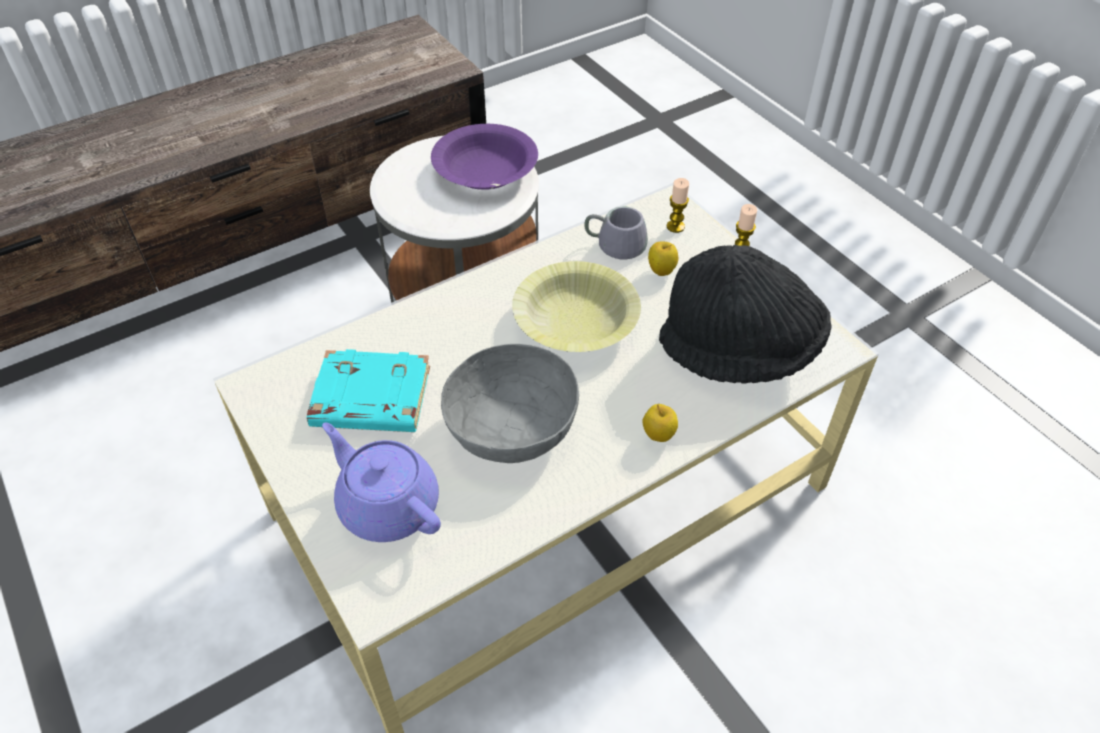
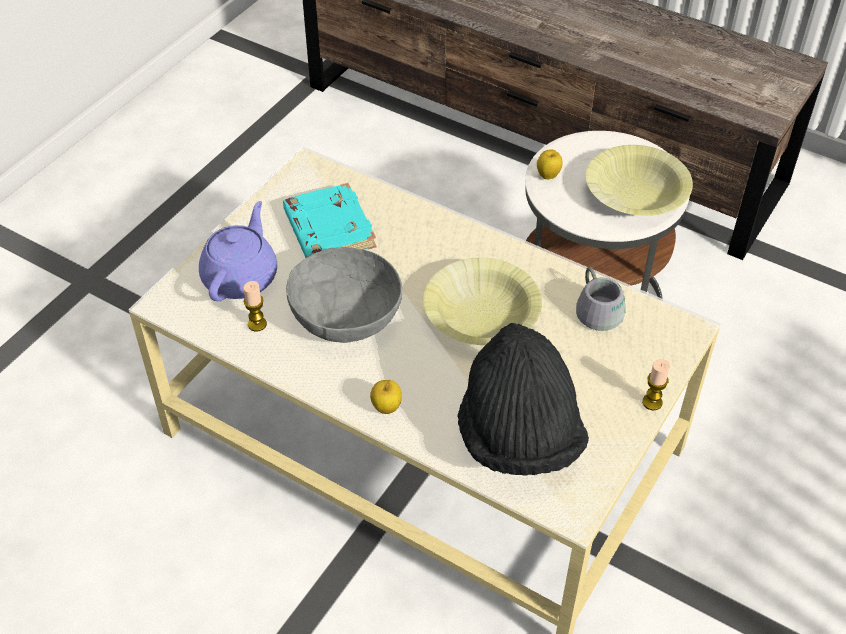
camera: 65 degrees right, 0 degrees up
purple bowl [431,124,538,190] -> yellow bowl [586,145,693,216]
apple [648,241,678,276] -> apple moved to [537,149,563,179]
candle [667,178,689,233] -> candle moved to [243,281,267,331]

